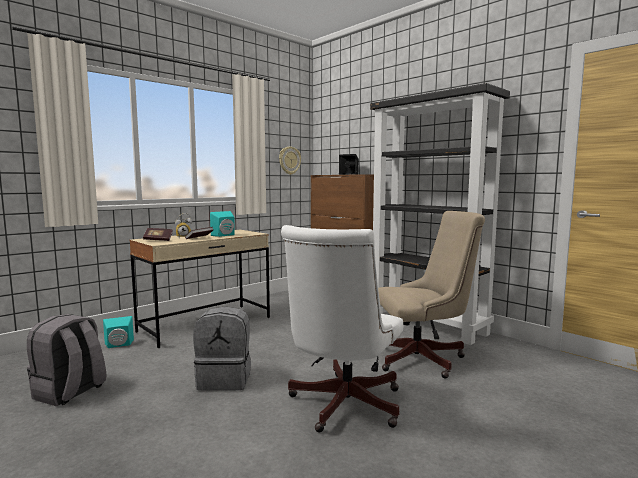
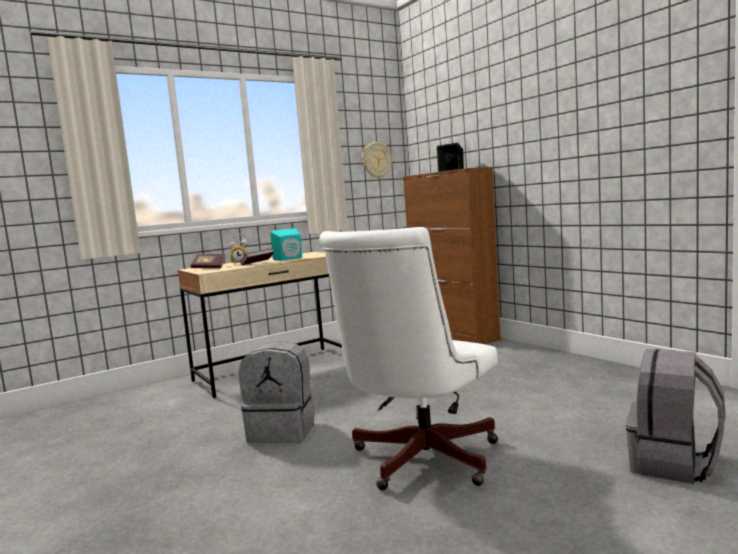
camera: 10 degrees right, 0 degrees up
grey backpack [27,314,106,406] -> grey backpack moved to [626,349,726,484]
turquoise speaker [103,316,134,348] -> none
black bookcase [370,83,510,345] -> none
beige office chair [378,211,485,379] -> none

